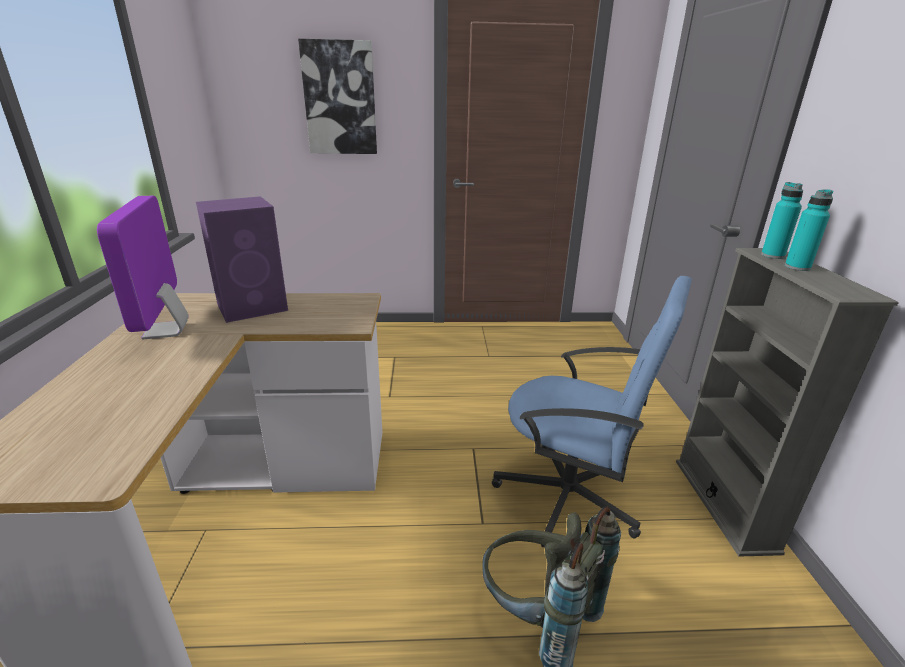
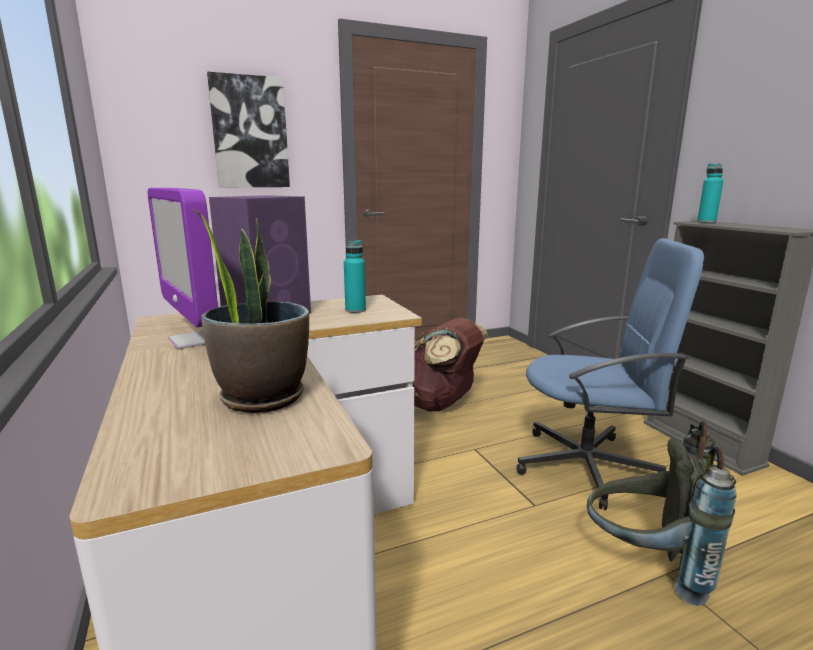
camera: 20 degrees left, 10 degrees down
turquoise bottle [785,189,833,271] -> turquoise bottle moved to [344,240,366,313]
none -> potted plant [194,210,309,413]
none -> brown backpack [413,318,489,411]

